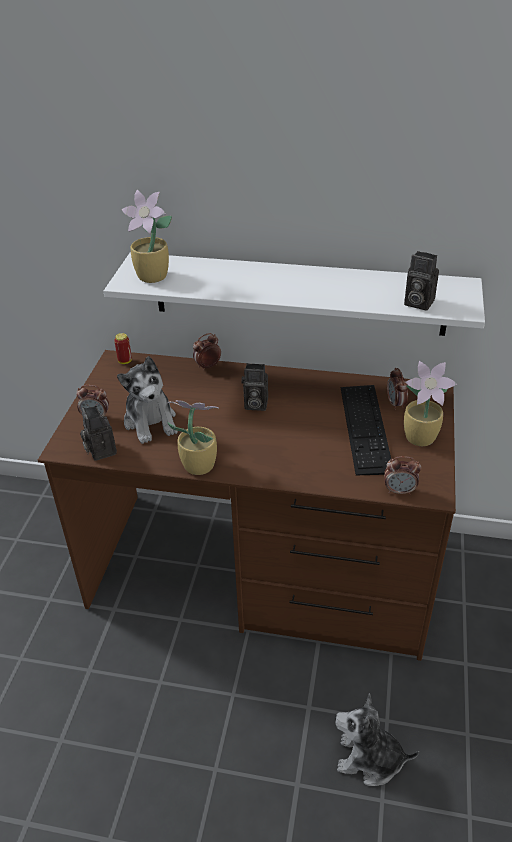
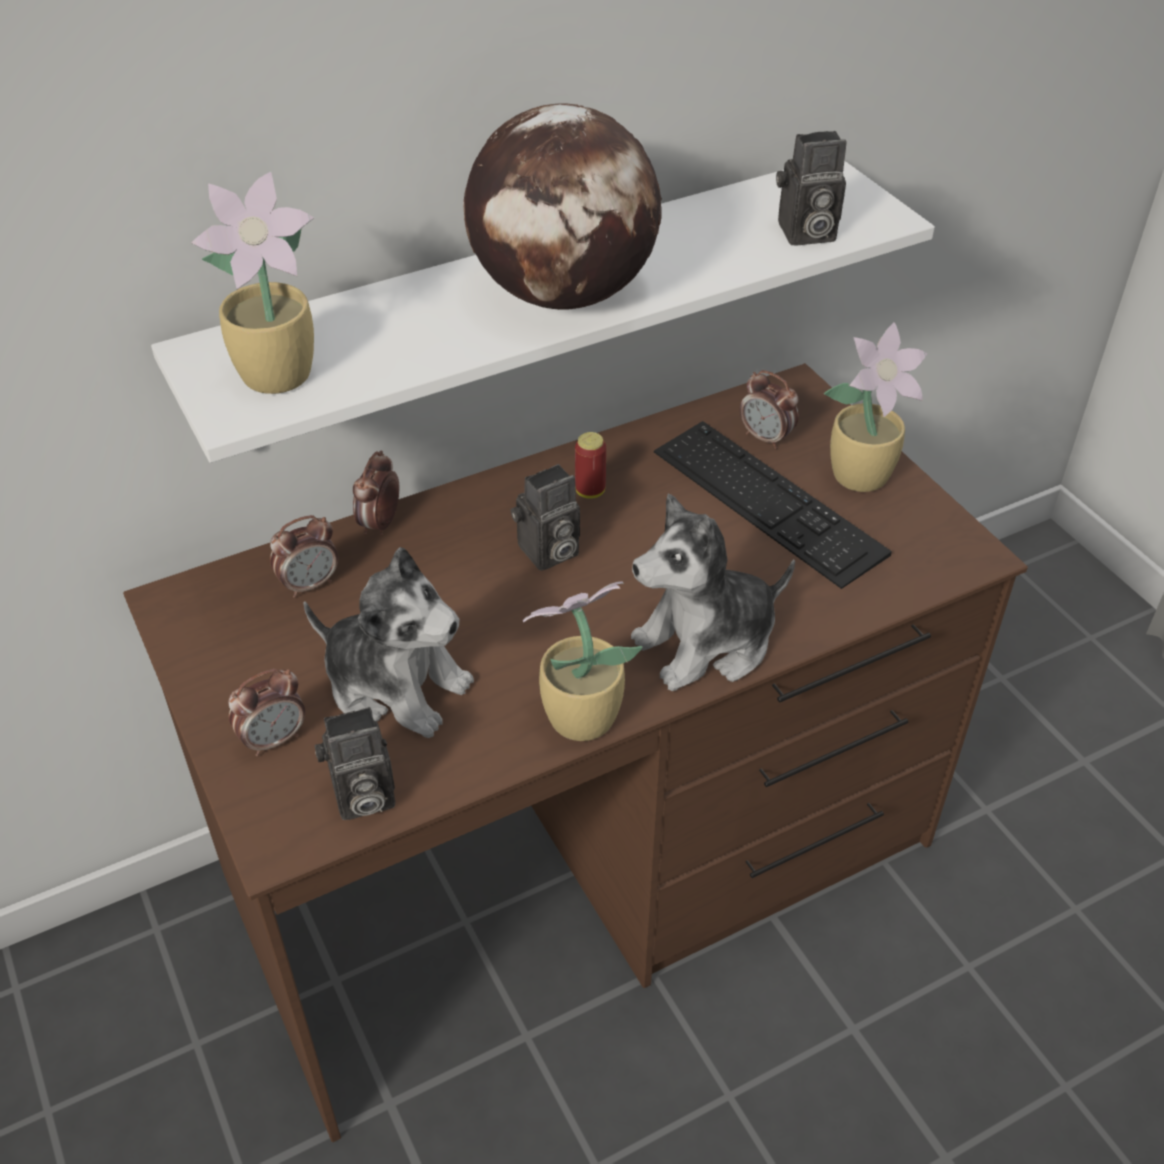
camera: 40 degrees left, 5 degrees up
camera [80,406,117,461] -> camera turned 45 degrees counterclockwise [315,707,395,820]
can [114,333,132,364] -> can moved to [575,432,606,499]
plush toy [335,693,419,786] -> plush toy moved to [631,493,795,691]
alarm clock [384,456,421,495] -> alarm clock moved to [270,515,339,598]
none -> globe [463,104,662,310]

